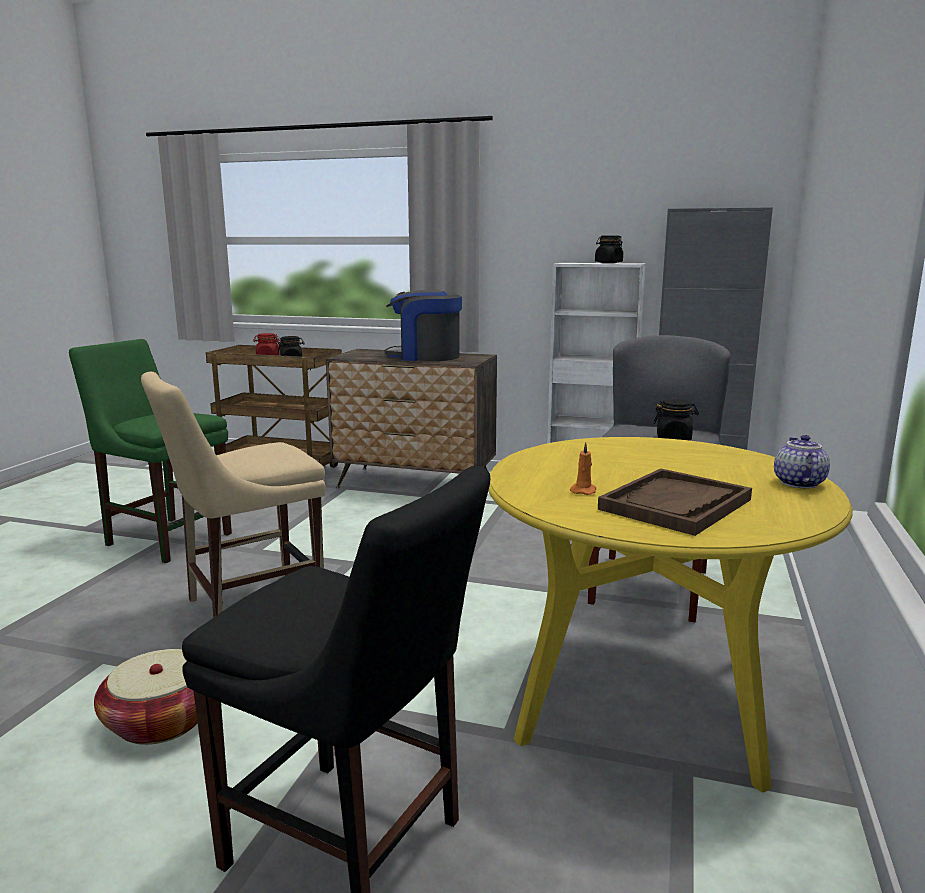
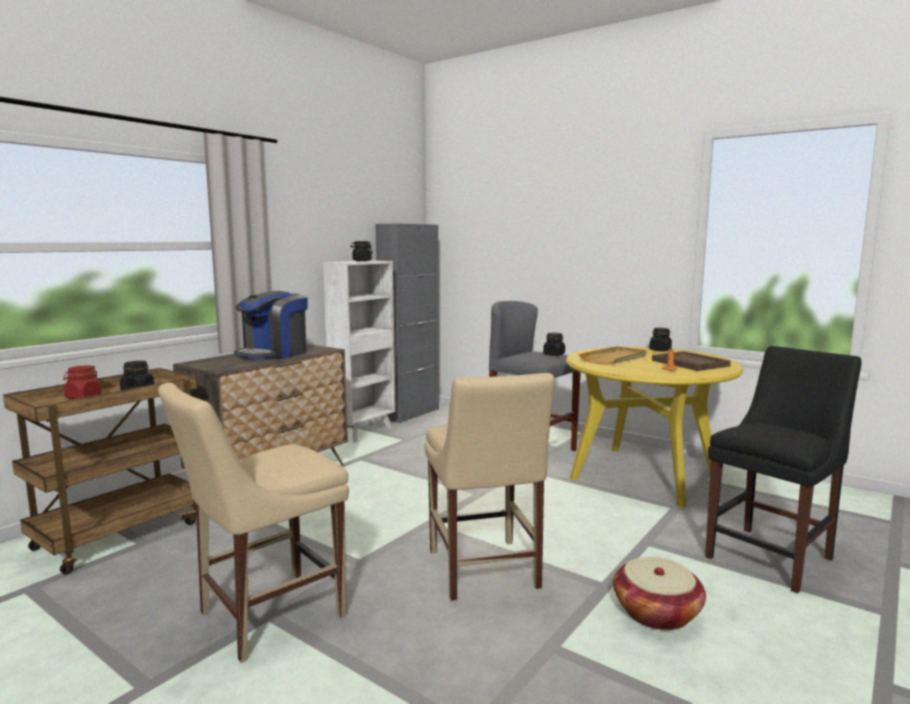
camera: 70 degrees left, 5 degrees down
green chair [69,339,232,563] -> beige chair [158,382,349,663]
teapot [774,435,830,489] -> black jar [649,328,672,351]
none -> beige tray [579,346,646,365]

